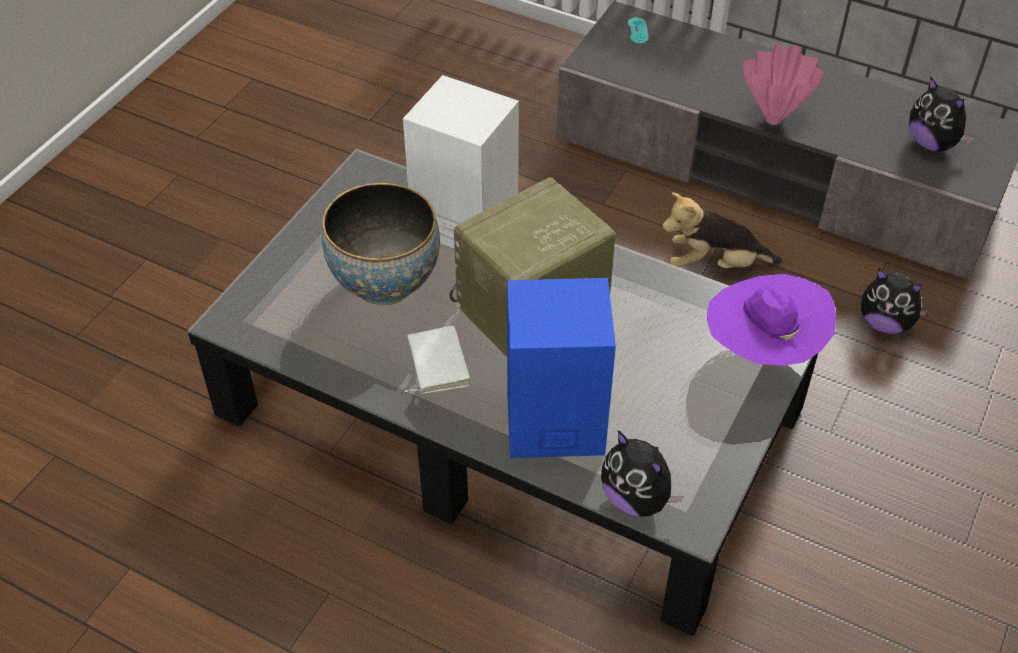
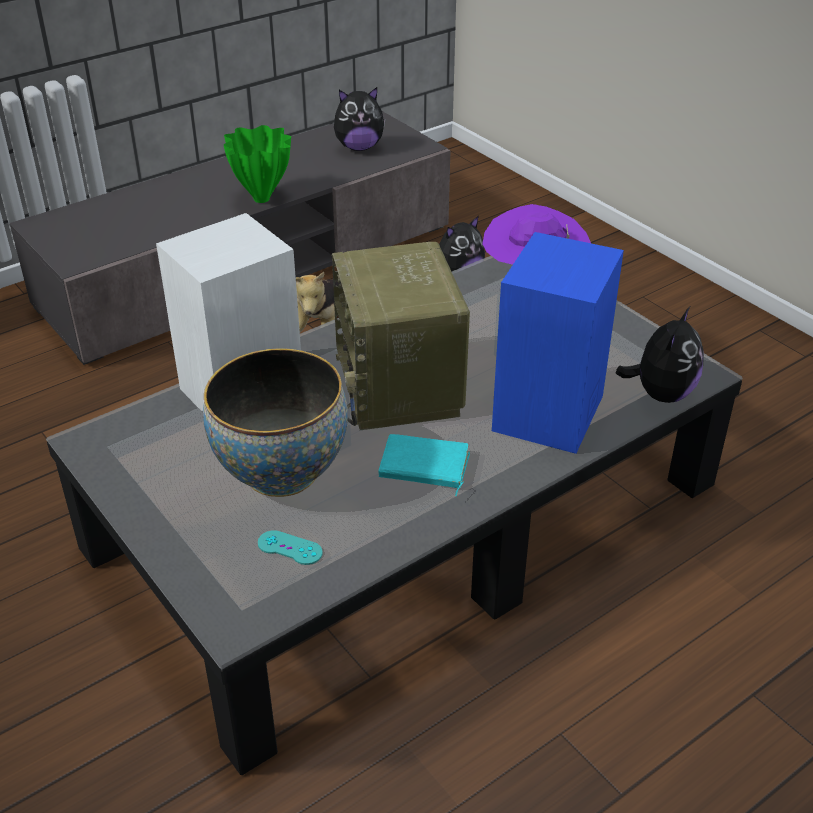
camera: 65 degrees left, 10 degrees down
white book [404,326,470,394] -> turquoise book [378,434,470,496]
plush toy [601,430,685,517] -> plush toy turned 45 degrees counterclockwise [616,306,704,403]
turquoise game controller [628,18,649,44] -> turquoise game controller moved to [258,530,323,565]
pink vase [743,44,824,125] -> green vase [224,125,291,203]

